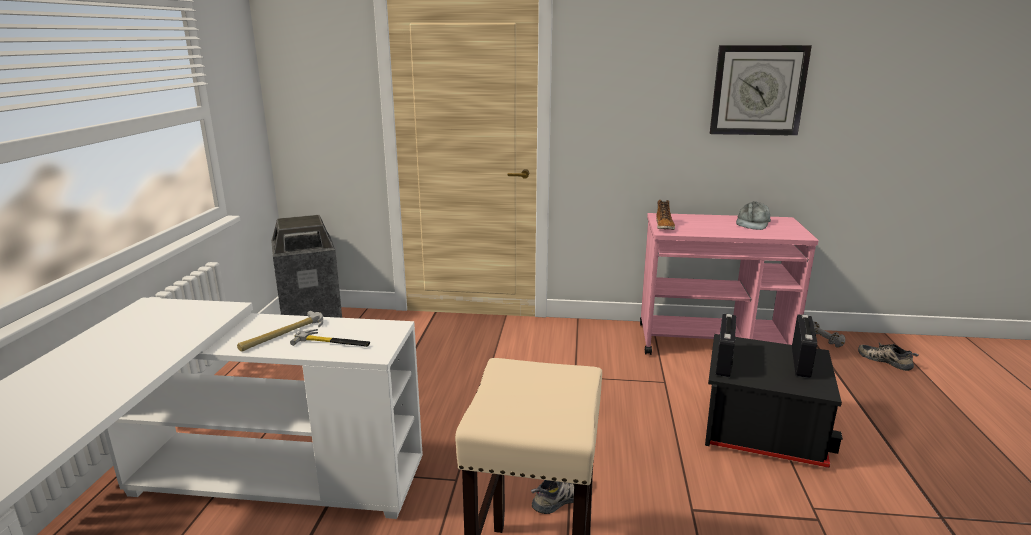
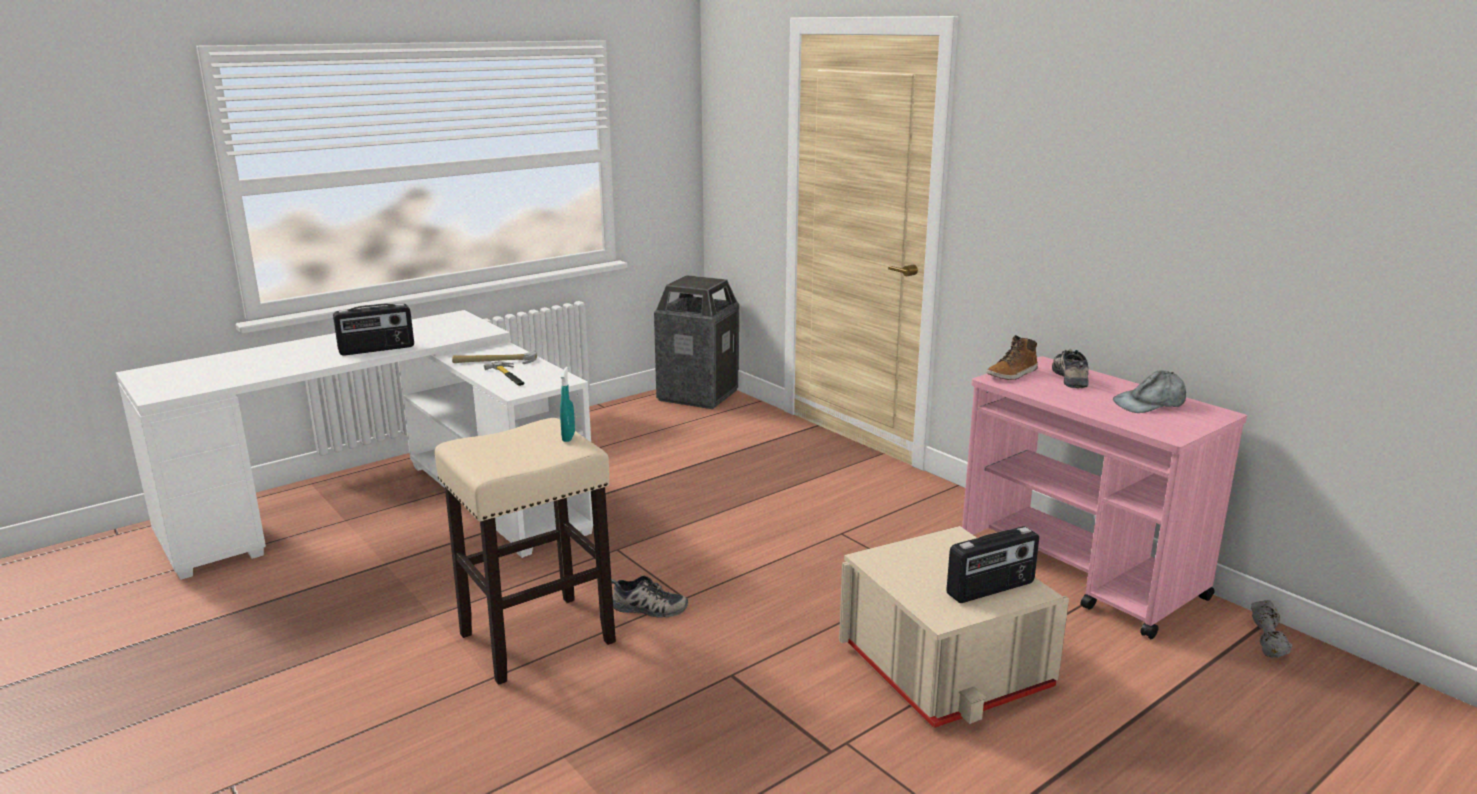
camera: 45 degrees right, 0 degrees up
black storage box [705,334,843,468] -> beige storage box [839,526,1069,728]
wall clock [710,45,812,136] -> none
radio [716,314,736,377] -> radio moved to [333,303,414,356]
shoe [858,343,918,371] -> shoe moved to [1052,349,1089,388]
none -> turquoise spray bottle [560,367,575,442]

